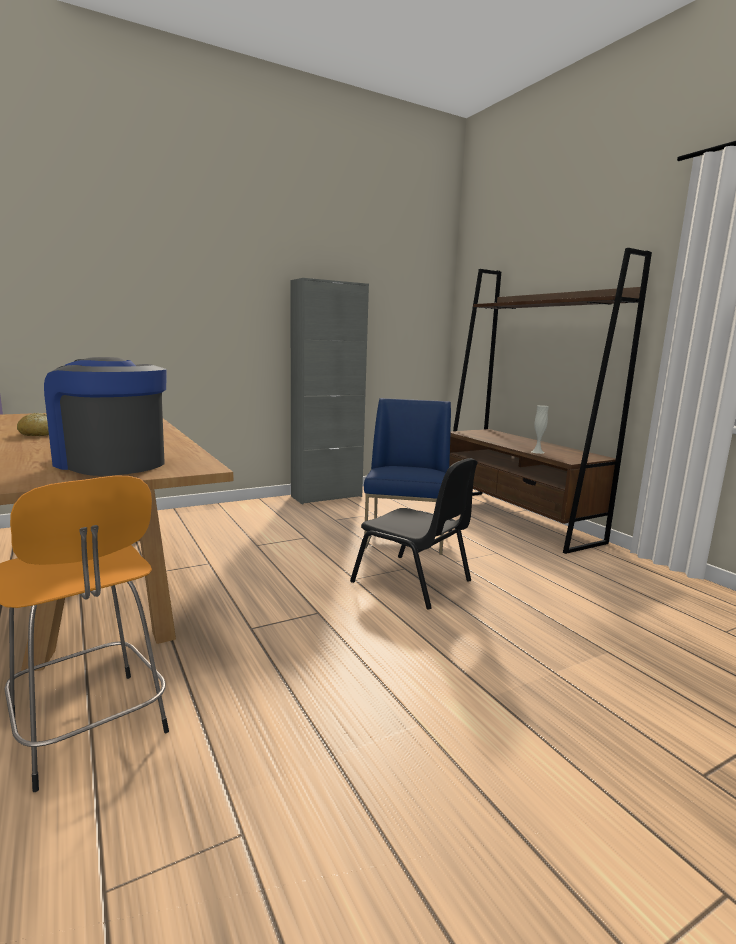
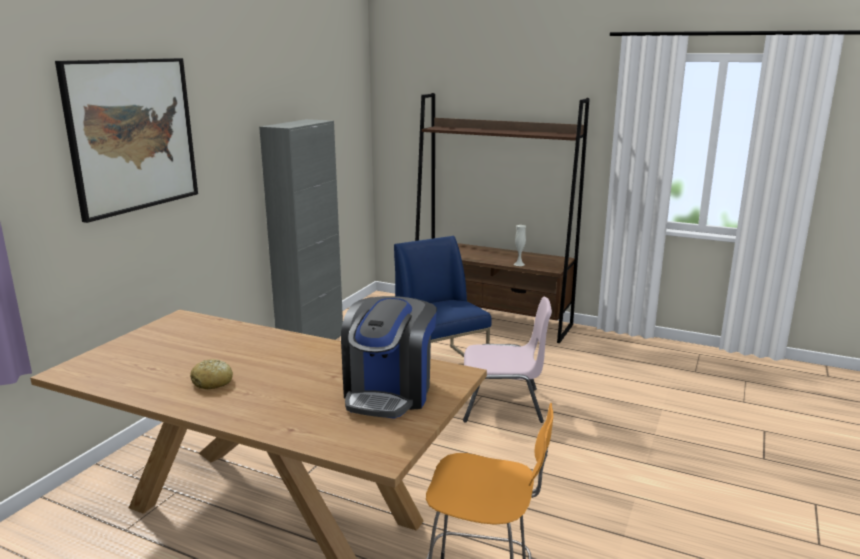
camera: 35 degrees left, 5 degrees up
coffee machine [44,357,167,476] -> coffee machine turned 75 degrees counterclockwise [341,296,437,419]
black chair [350,458,477,610] -> pink chair [463,297,552,423]
none -> picture [55,58,198,223]

